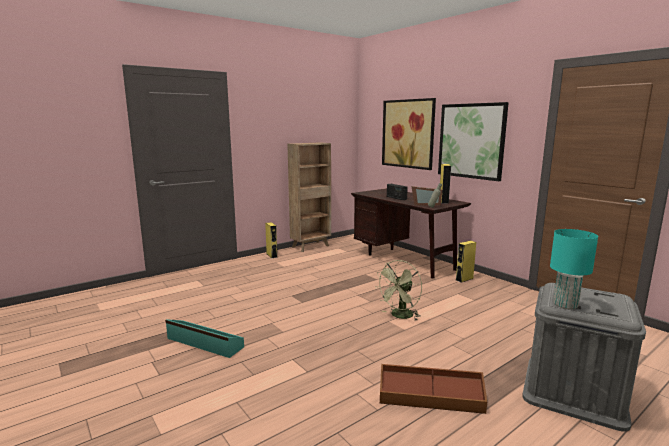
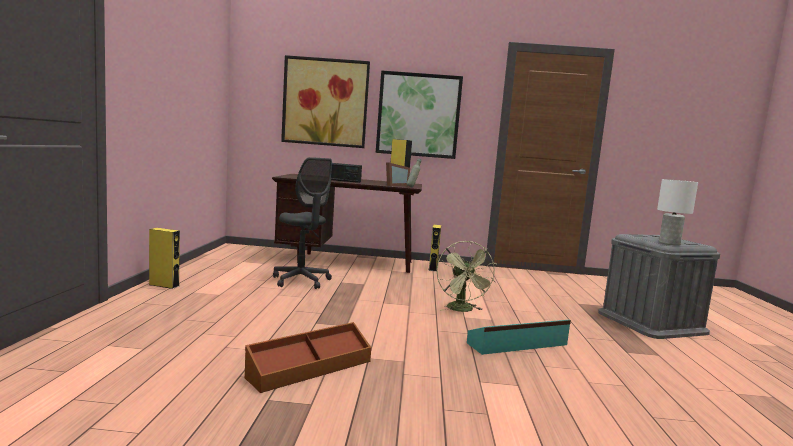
camera: 50 degrees left, 5 degrees down
turquoise storage box [165,320,244,358] -> turquoise storage box moved to [467,320,571,355]
brown bookcase [287,142,331,252] -> none
brown storage box [380,364,487,414] -> brown storage box moved to [245,322,371,393]
turquoise table lamp [550,229,598,309] -> white table lamp [657,179,698,246]
none -> grey office chair [273,157,332,289]

